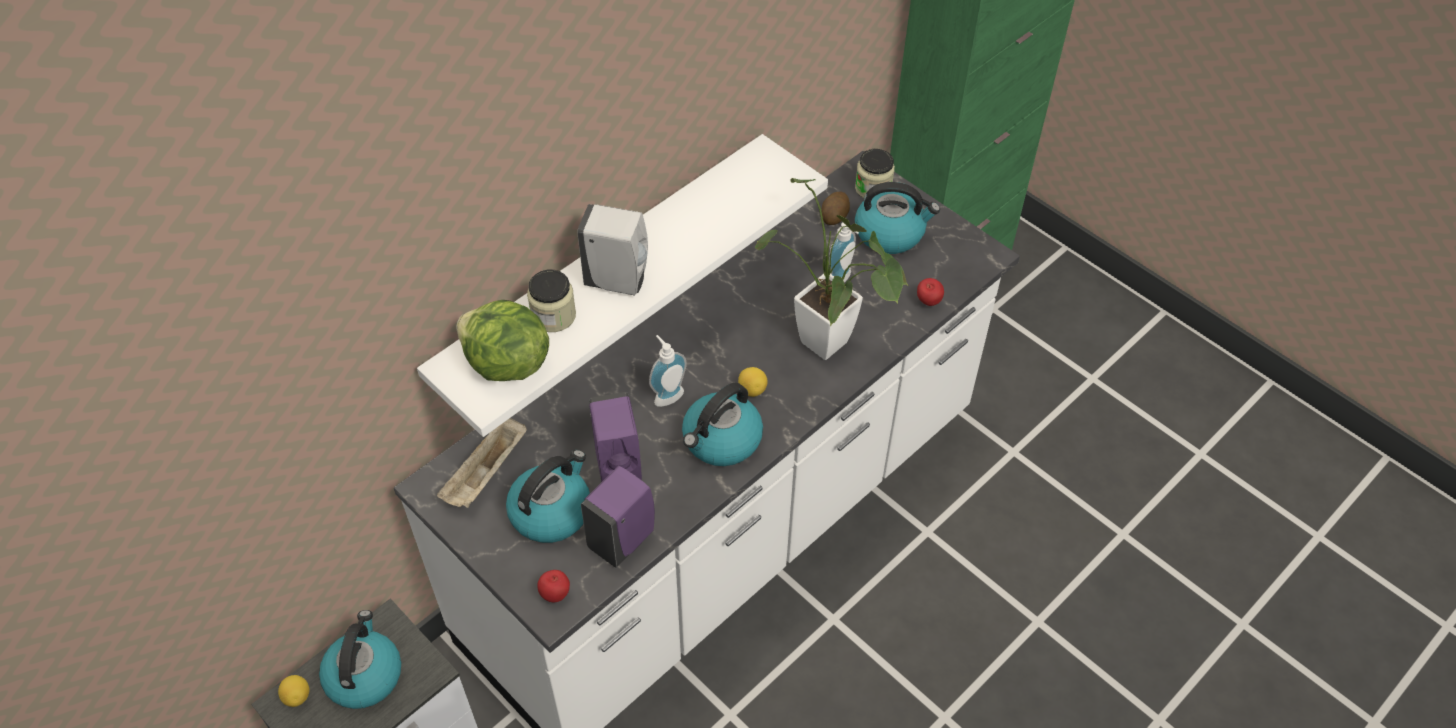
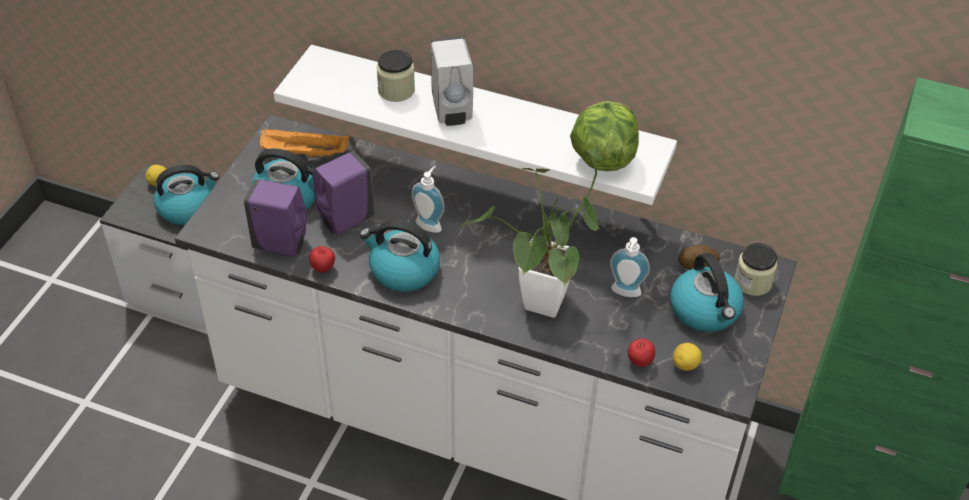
camera: 65 degrees right, 5 degrees down
beige tray [437,418,527,508] -> orange tray [260,129,349,158]
lettuce [456,300,549,381] -> lettuce moved to [570,101,639,171]
apple [537,570,570,602] -> apple moved to [309,246,335,273]
lemon [738,367,768,397] -> lemon moved to [673,343,702,371]

